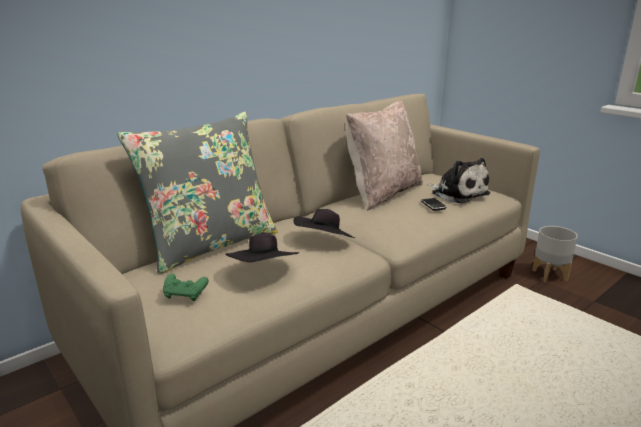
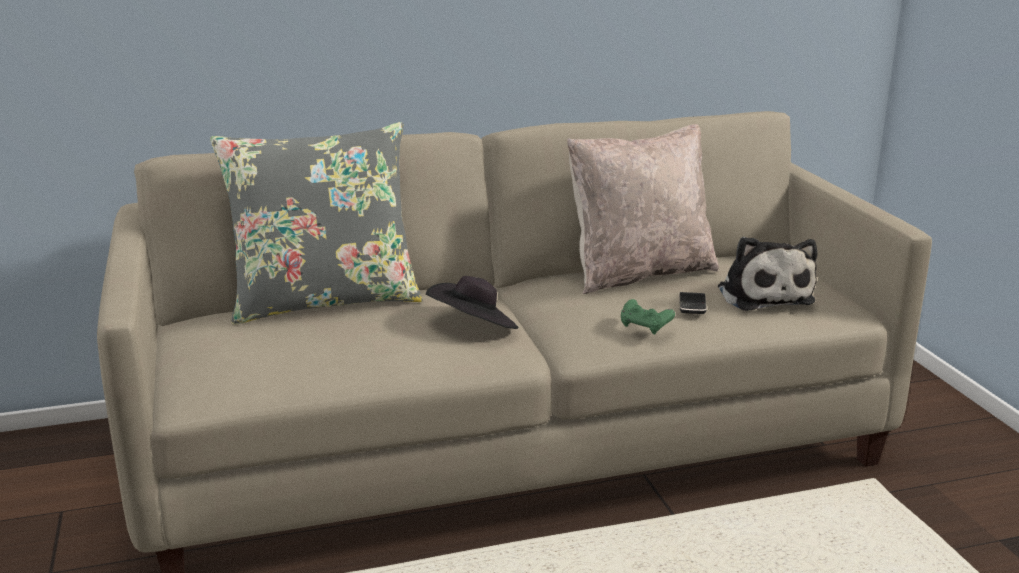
camera: 25 degrees right, 0 degrees up
green game controller [163,274,209,301] -> green game controller moved to [621,299,675,334]
black hat [225,233,299,262] -> none
grey planter [532,226,578,282] -> none

